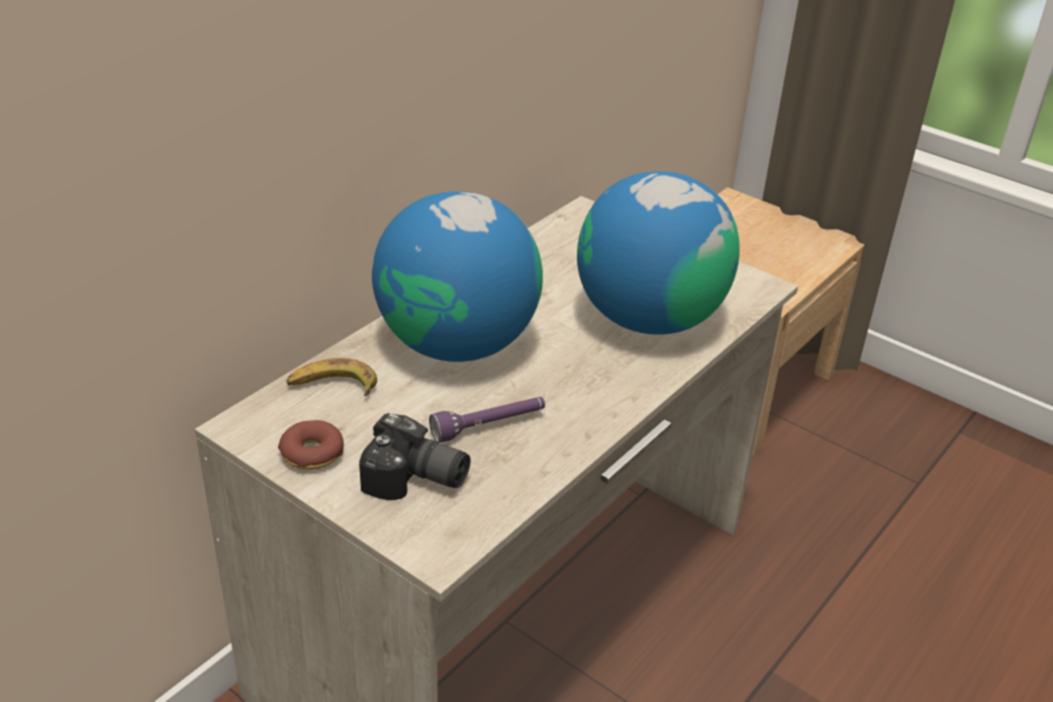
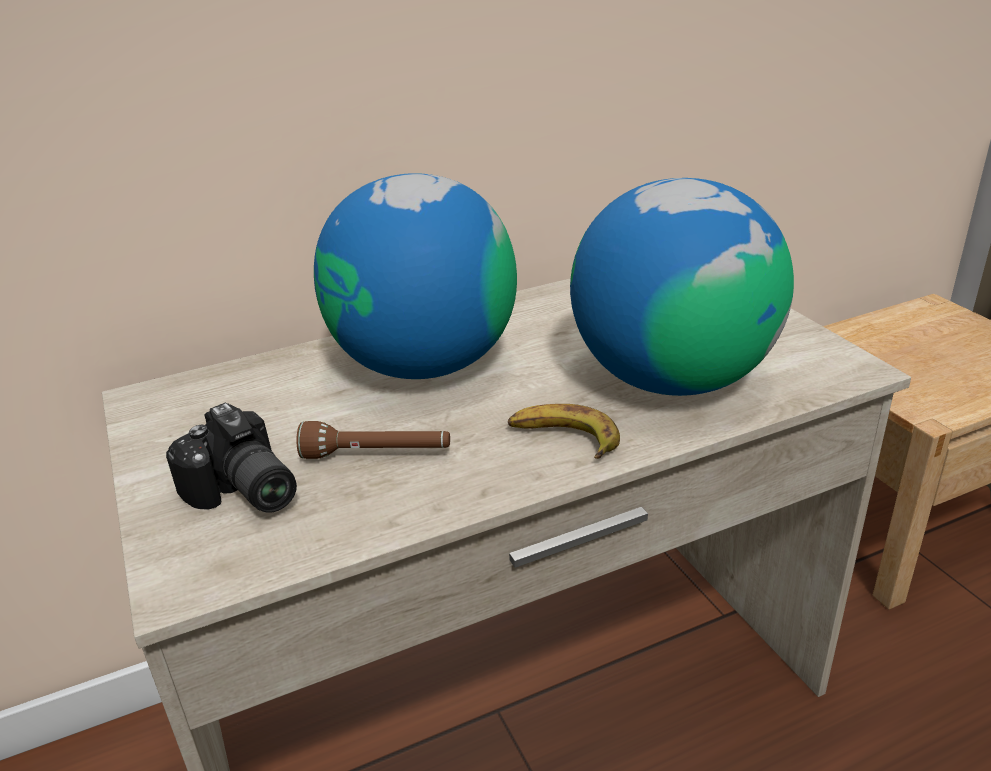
camera: 30 degrees right, 5 degrees down
donut [278,420,344,470] -> none
banana [286,358,377,396] -> banana moved to [508,404,620,459]
purple flashlight [429,397,545,443] -> brown flashlight [296,421,450,459]

